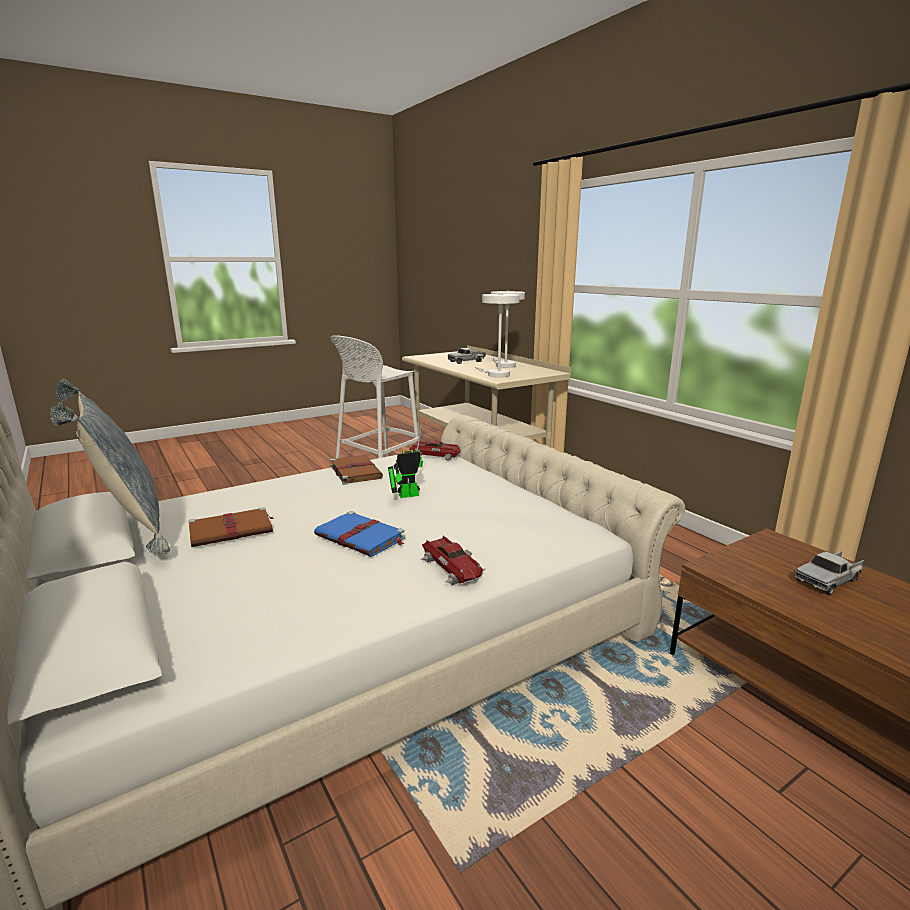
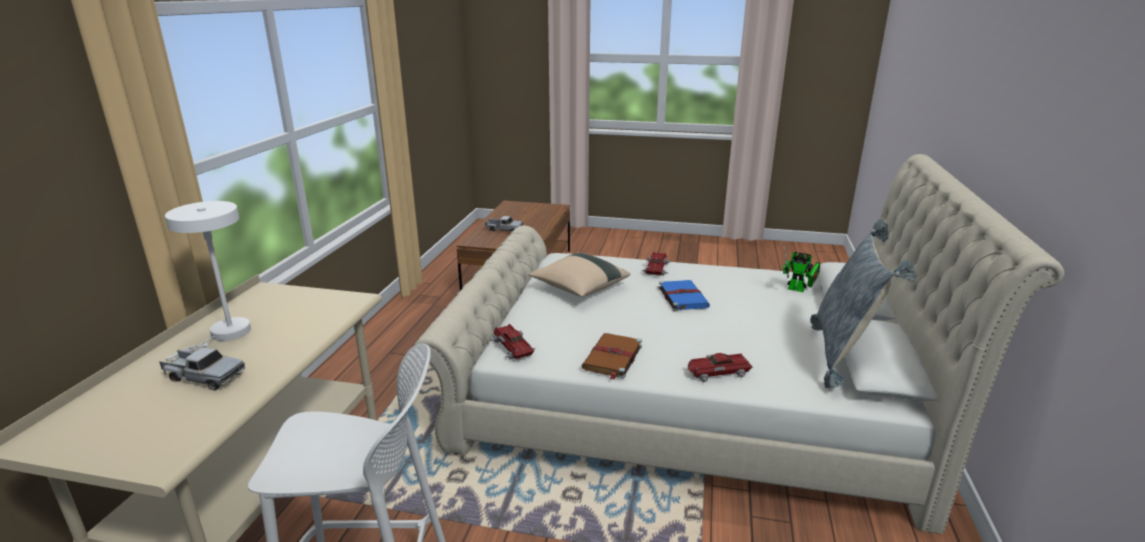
camera: 135 degrees left, 5 degrees up
brown book [188,507,275,547] -> none
toy robot [388,425,423,498] -> toy robot moved to [783,242,820,292]
white table lamp [475,293,520,378] -> none
none -> beige pillow [529,253,630,297]
none -> toy car [688,353,752,382]

